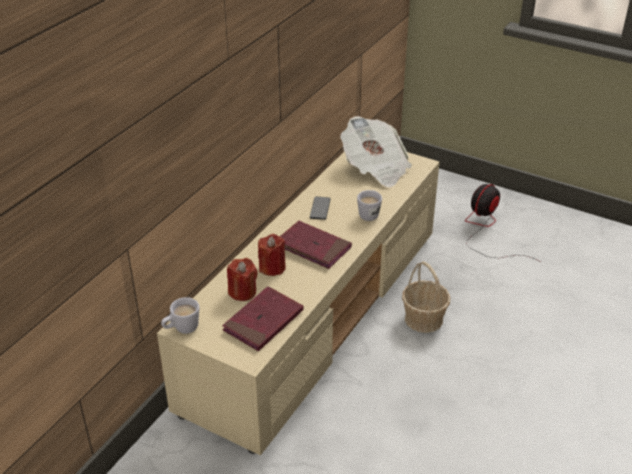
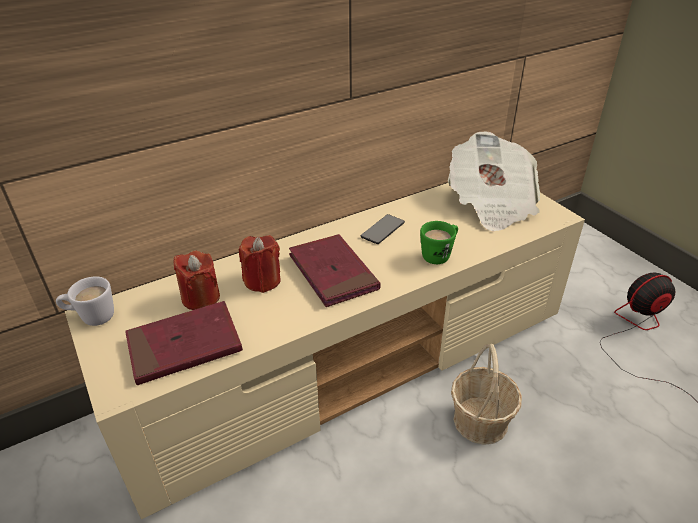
camera: 30 degrees right, 0 degrees up
white mug [357,190,382,221] -> green mug [420,221,458,264]

